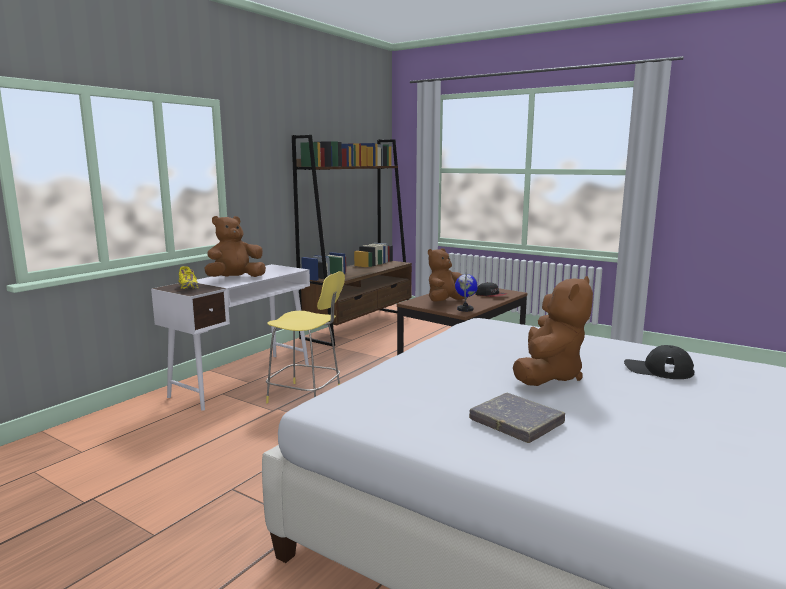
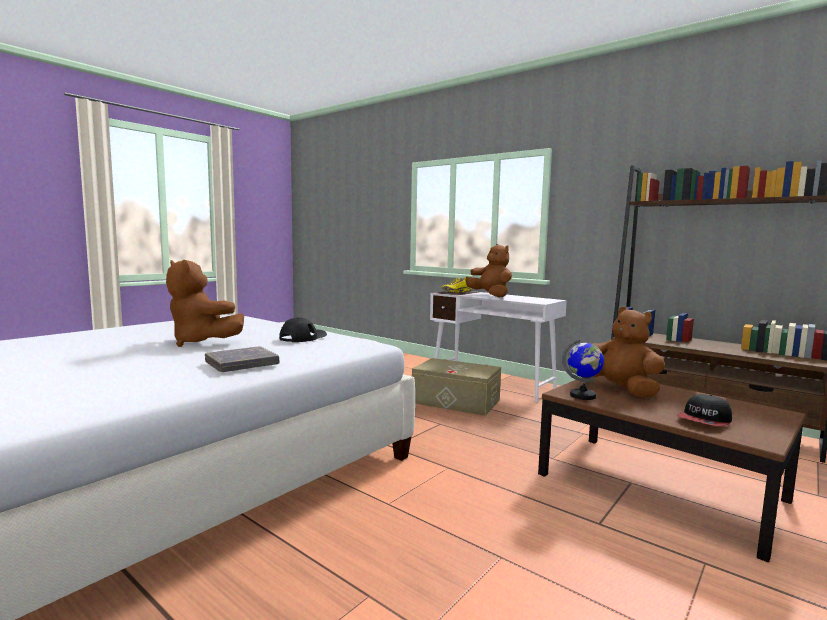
camera: 95 degrees right, 5 degrees down
yellow stool [266,271,345,403] -> beige storage box [412,358,501,416]
grey book [469,393,565,443] -> grey book moved to [205,346,280,372]
black cap [624,345,695,379] -> black cap moved to [279,317,327,342]

